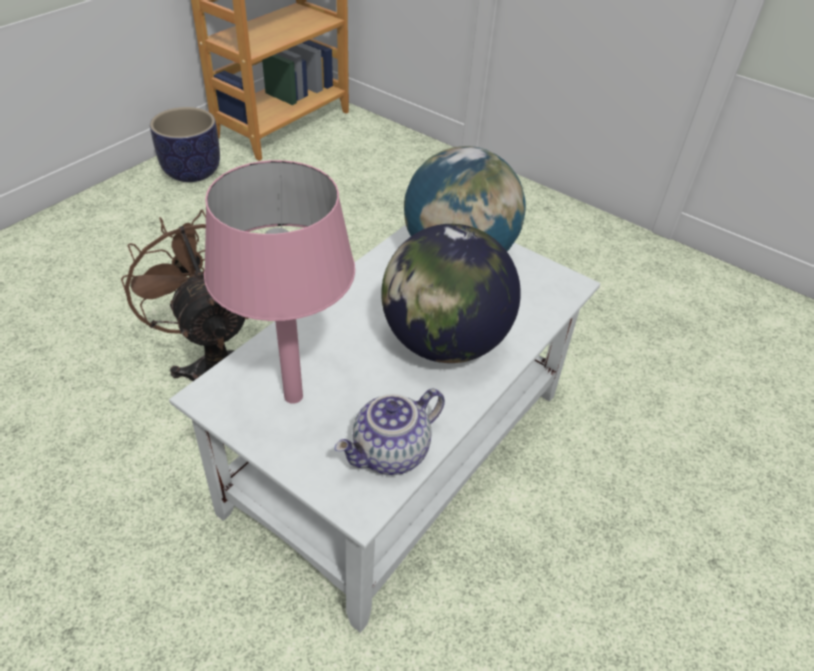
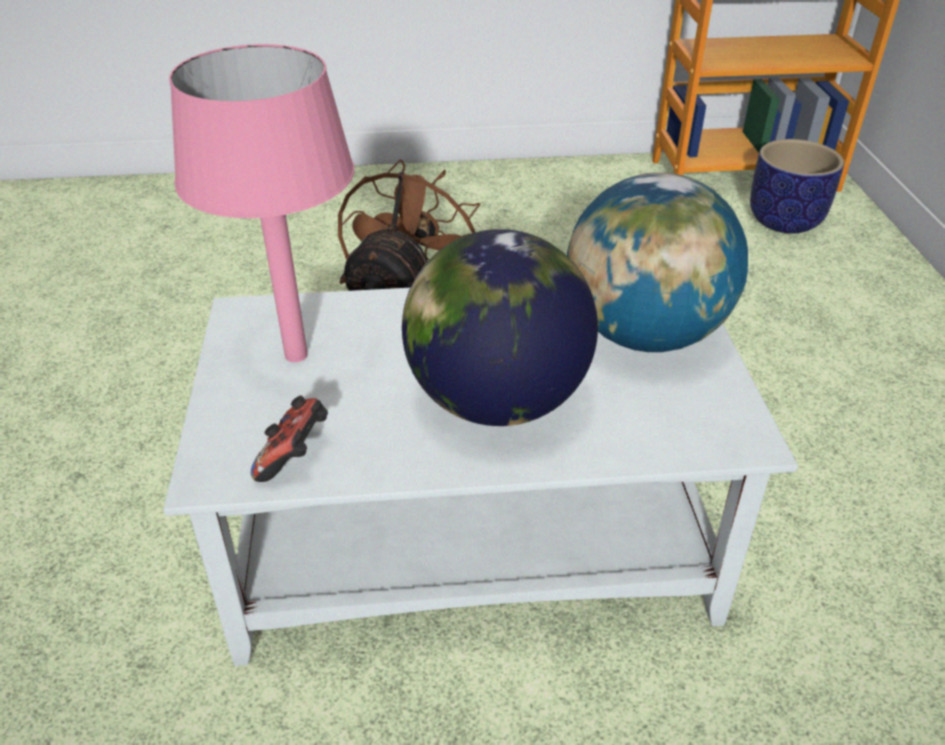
camera: 50 degrees right, 5 degrees down
planter [150,107,220,182] -> planter moved to [750,139,844,234]
teapot [335,389,445,475] -> game controller [251,395,328,482]

